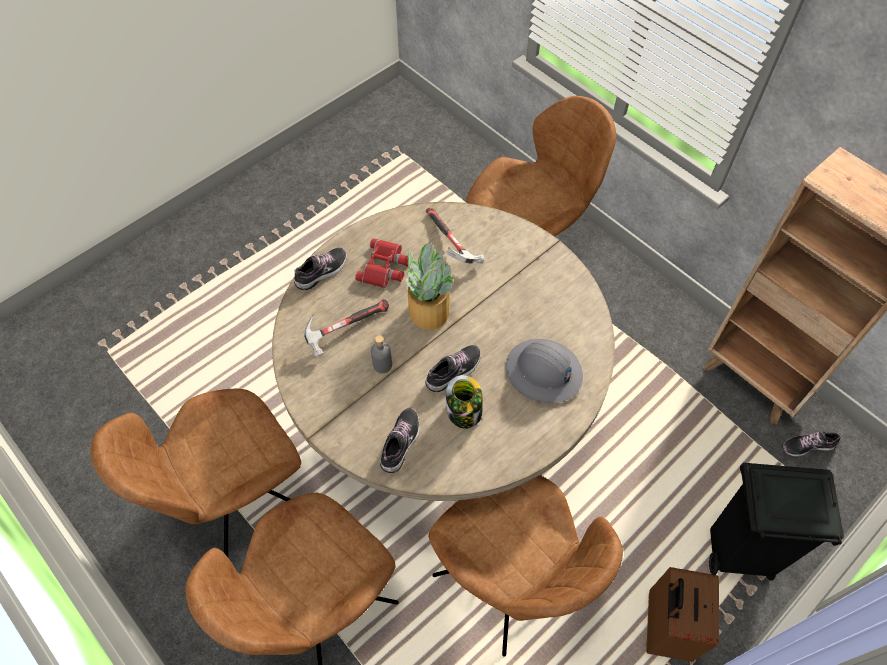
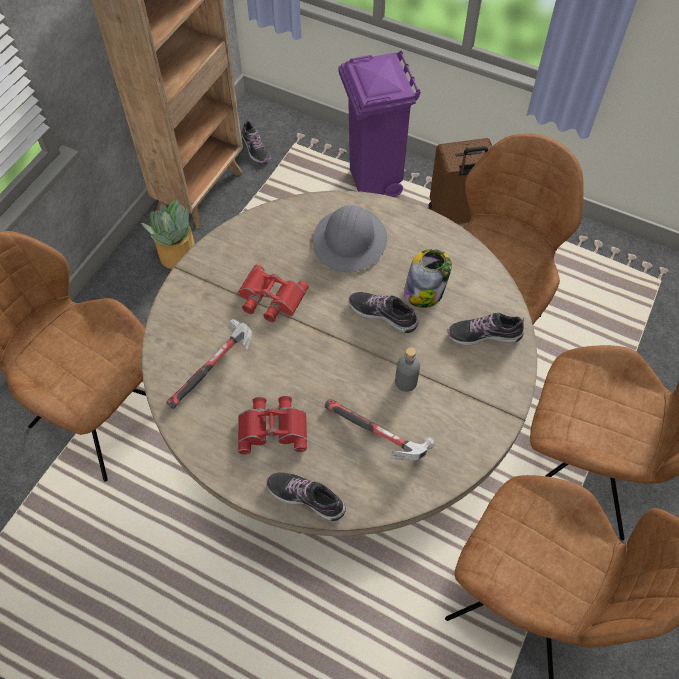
camera: 110 degrees left, 0 degrees up
potted plant [406,242,453,330] -> potted plant moved to [141,200,195,269]
black trash can [709,463,844,581] -> purple trash can [338,51,421,197]
none -> red binoculars [238,264,309,322]

